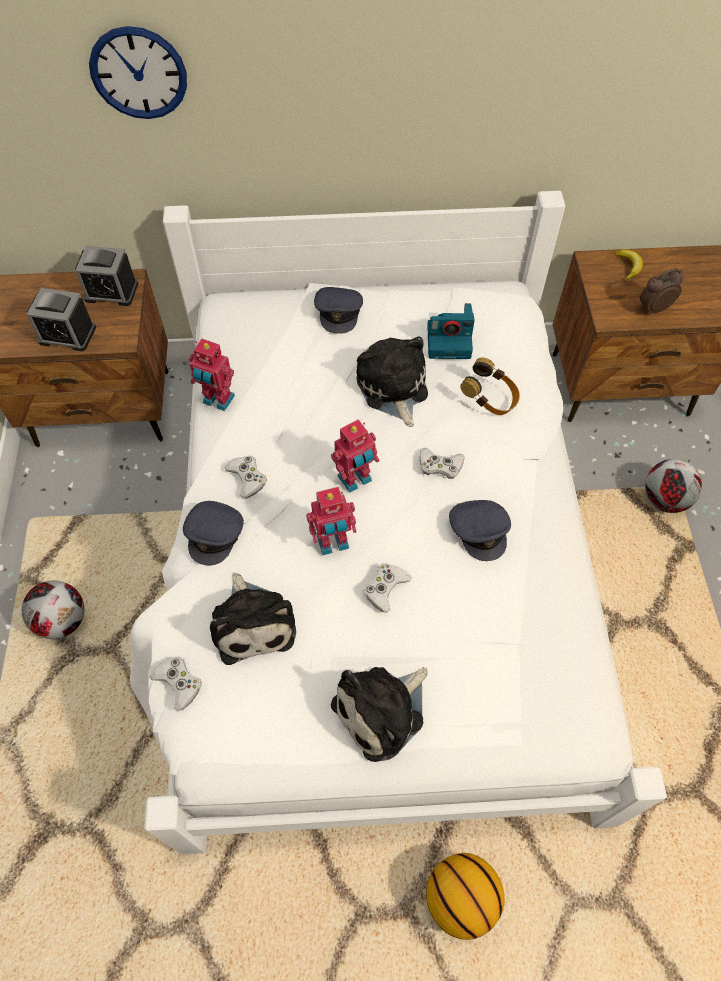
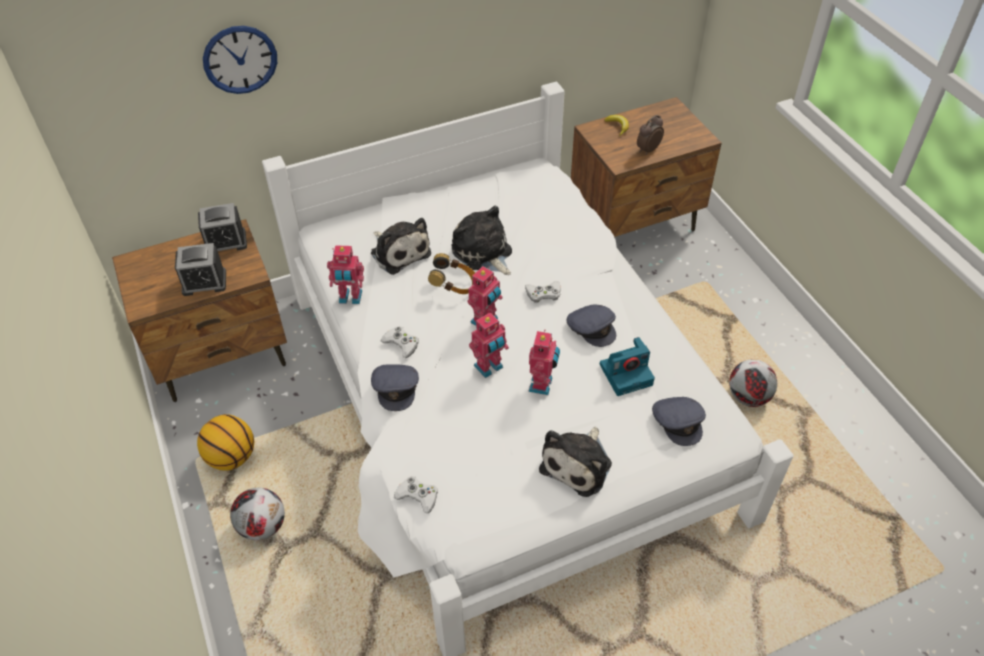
camera: 20 degrees left, 10 degrees down
plush toy [210,573,296,665] -> plush toy moved to [371,218,431,275]
grey cap [314,287,363,334] -> grey cap moved to [652,397,706,446]
white game controller [363,563,412,613] -> toy robot [528,330,560,395]
basketball [426,853,505,940] -> basketball moved to [197,414,254,471]
camera [427,303,474,359] -> camera moved to [600,337,655,396]
headphones [460,357,520,415] -> headphones moved to [428,253,475,294]
football [645,459,702,513] -> football moved to [729,359,777,407]

